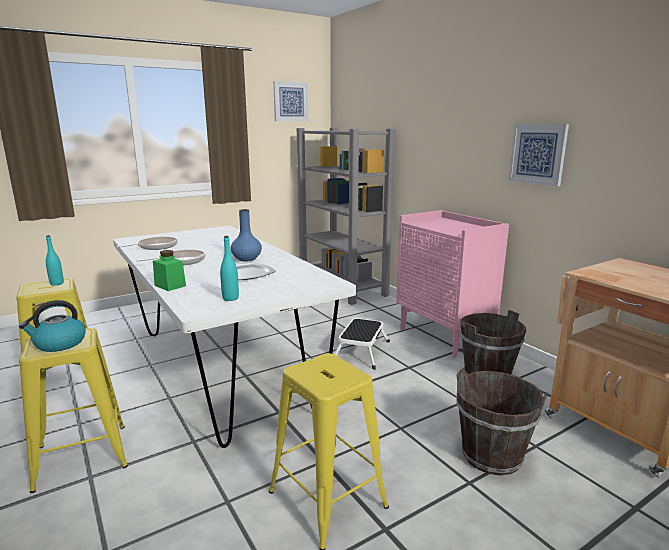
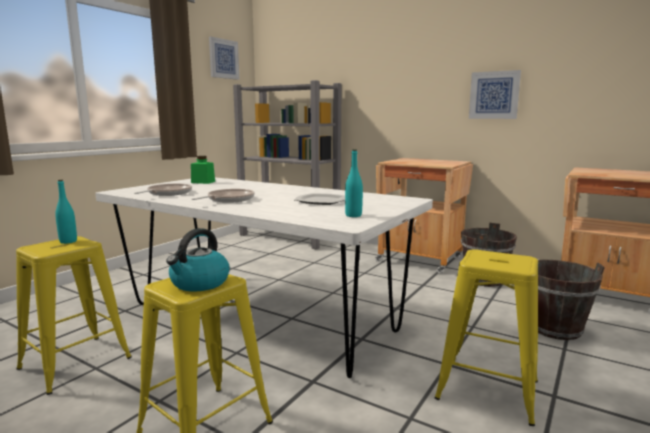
camera: 25 degrees left, 5 degrees down
green jar [153,250,186,291] -> green jar moved to [191,156,215,184]
blue vase [231,209,262,262] -> none
black step ladder [334,318,390,370] -> none
pink cabinet [396,210,509,358] -> brown cart [375,158,473,274]

